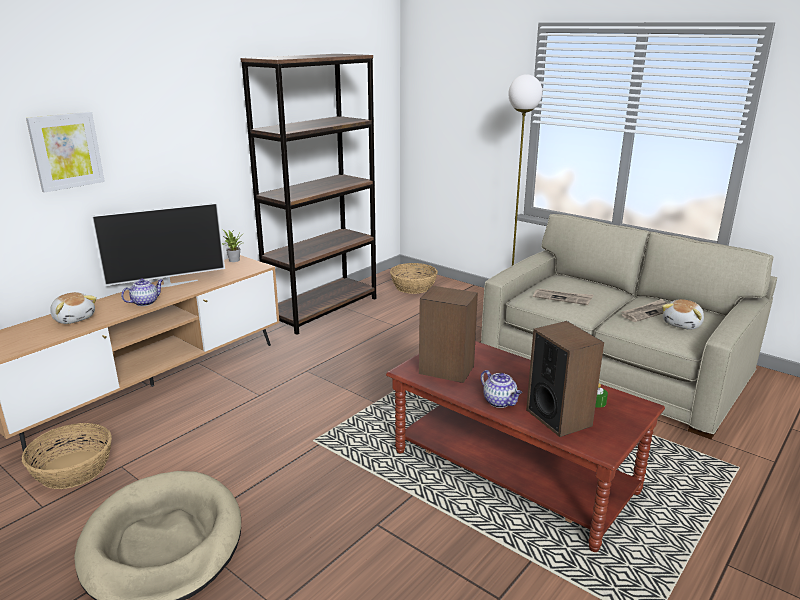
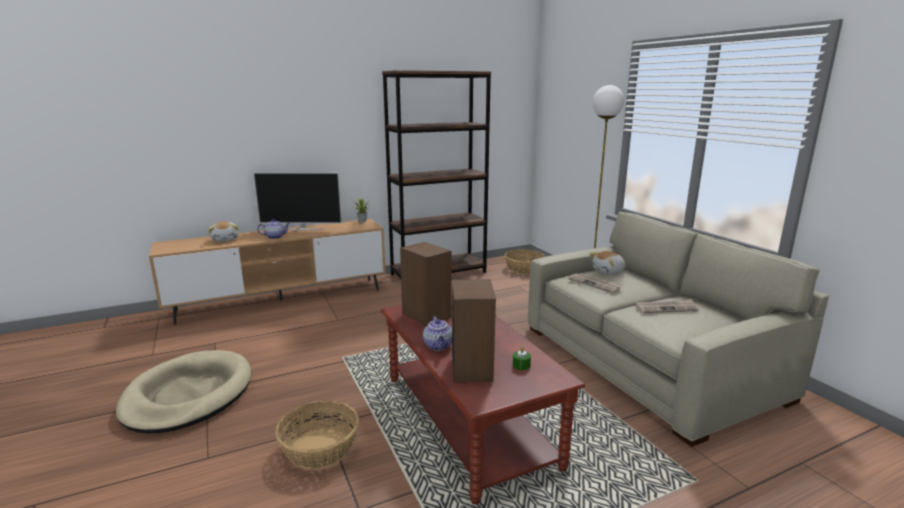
camera: 25 degrees right, 5 degrees down
basket [22,423,112,489] -> basket moved to [275,400,359,469]
picture [26,112,105,193] -> none
plush toy [662,299,704,330] -> plush toy moved to [589,251,625,274]

